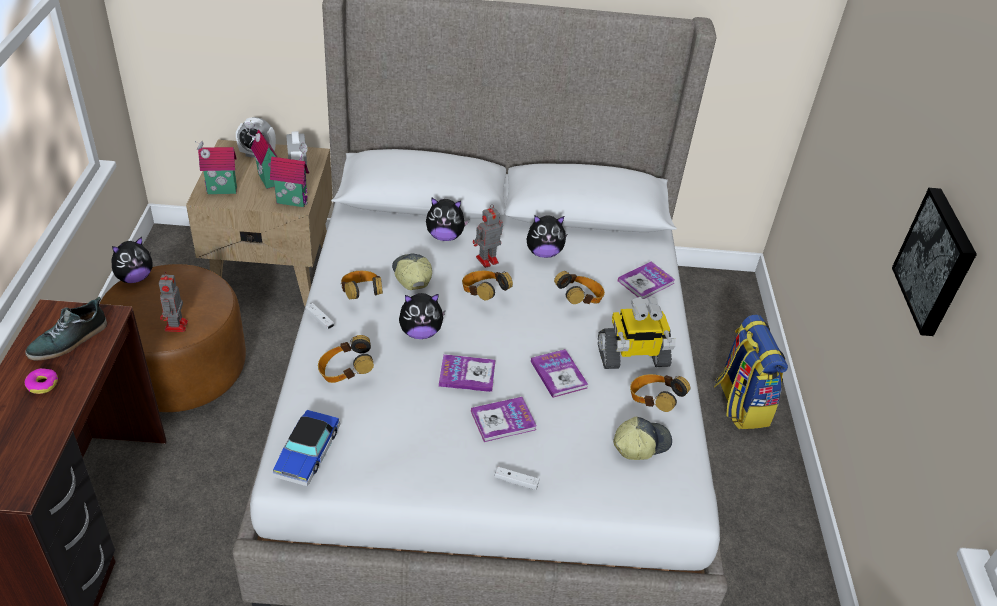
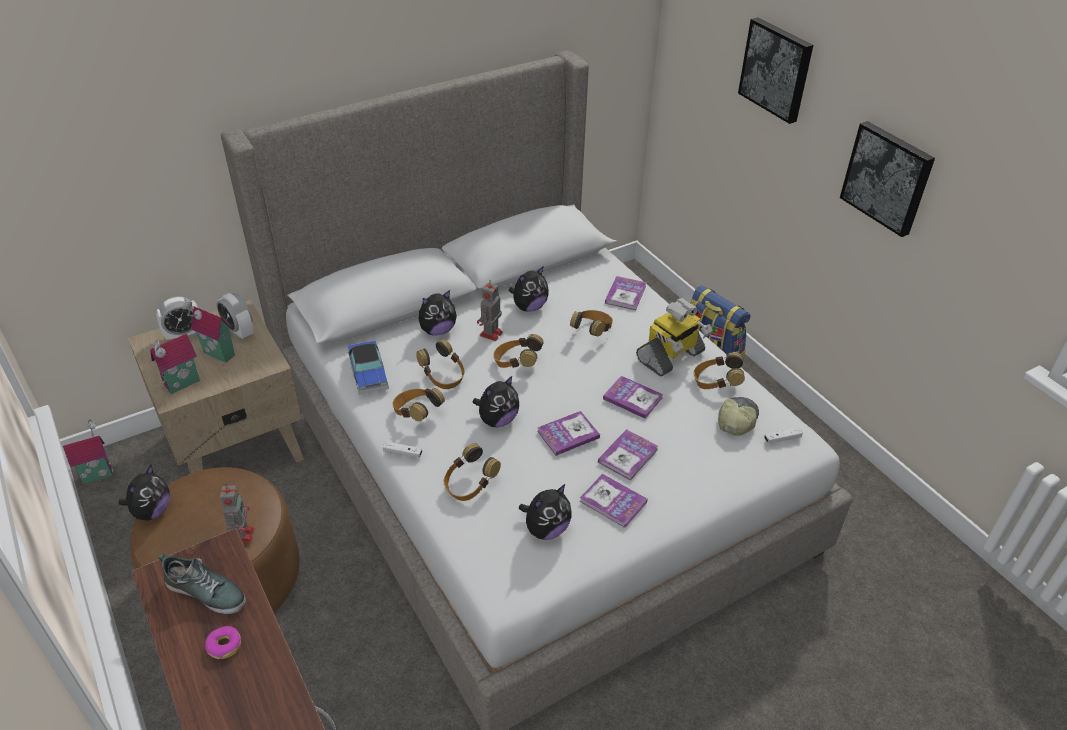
camera: 30 degrees left, 0 degrees up
shoe [25,296,107,361] -> shoe turned 75 degrees counterclockwise [158,553,246,614]
toy robot [159,272,188,332] -> toy robot turned 150 degrees counterclockwise [220,484,254,543]
toy house [270,143,309,207] -> toy house moved to [63,419,114,484]
toy car [272,410,340,486] -> toy car moved to [348,340,389,395]
cap [392,253,432,290] -> headphones [416,339,464,389]
white game controller [495,467,540,490] -> white game controller moved to [764,427,803,443]
none -> plush toy [519,484,571,540]
none -> book [579,474,648,528]
none -> picture [738,17,813,124]

